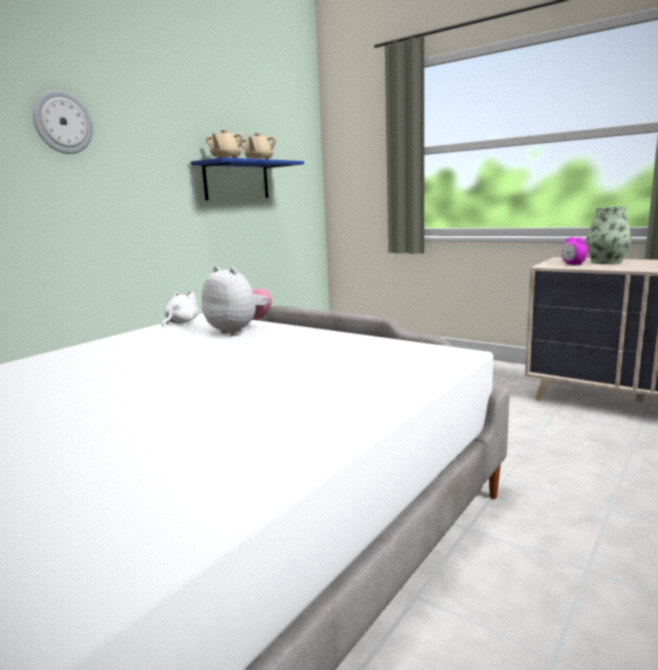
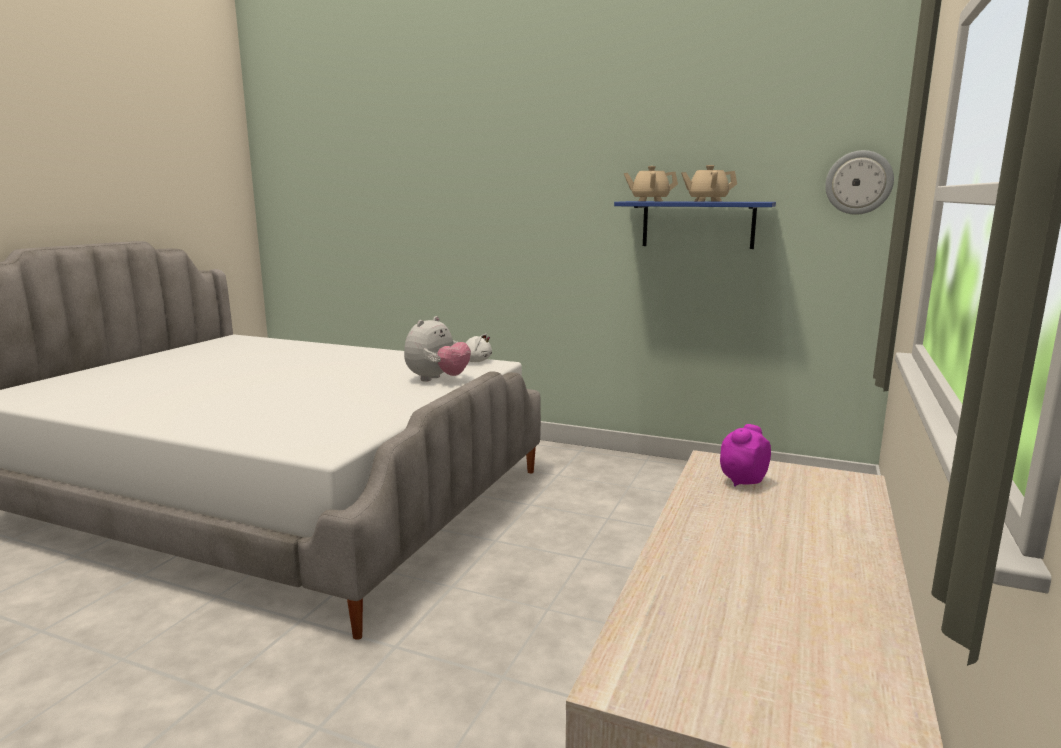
camera: 75 degrees right, 0 degrees up
wall clock [33,90,93,154] -> wall clock moved to [825,150,894,215]
vase [586,207,631,264] -> none

